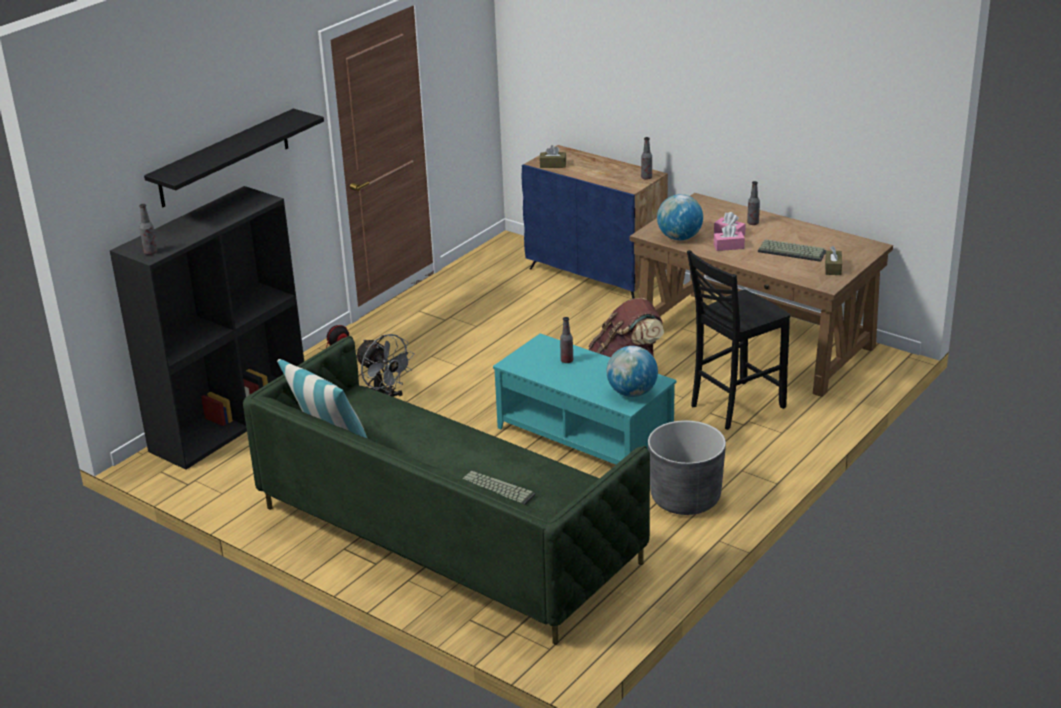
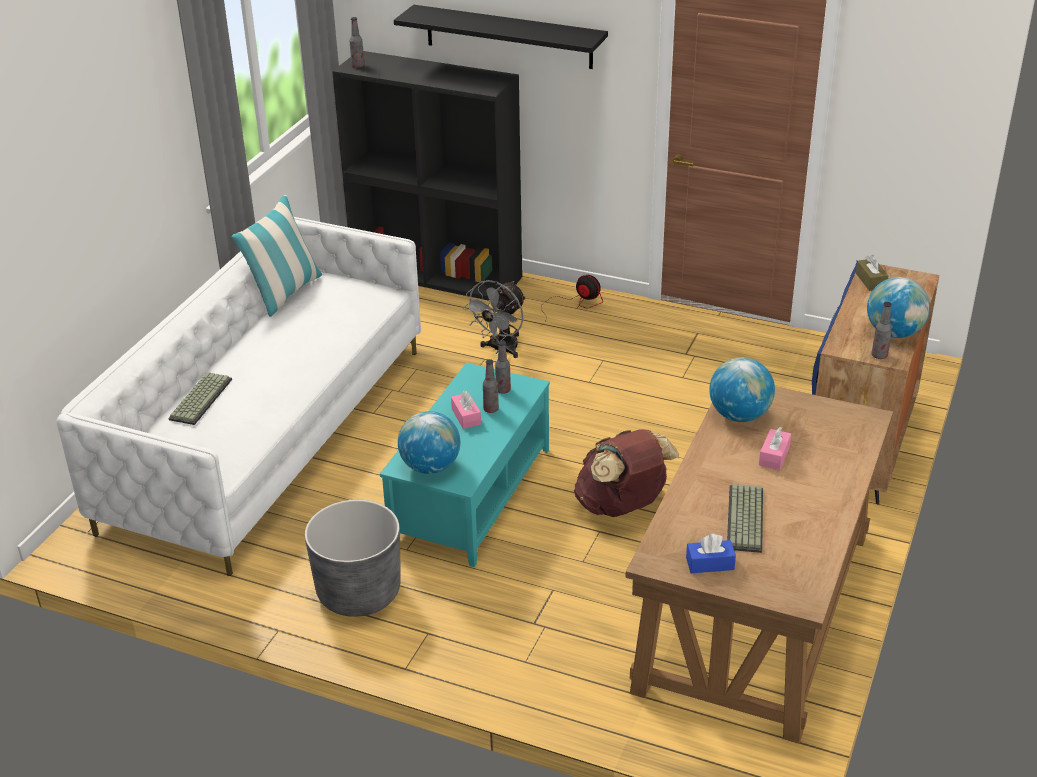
camera: 75 degrees right, 5 degrees up
green sofa [243,336,650,645] -> white sofa [57,217,421,576]
black chair [687,250,790,430] -> none
pink tissue box [714,224,745,251] -> pink tissue box moved to [451,390,481,429]
bottle [747,181,760,225] -> bottle moved to [495,341,511,394]
brown tissue box [825,246,842,275] -> blue tissue box [686,534,736,573]
none -> globe [867,277,930,338]

